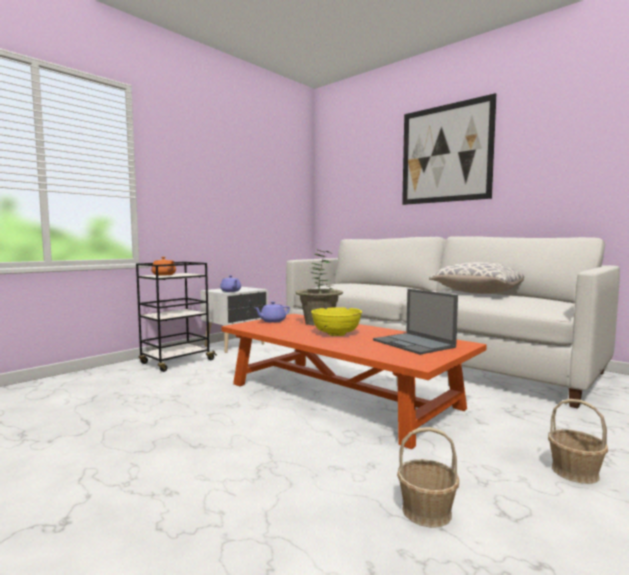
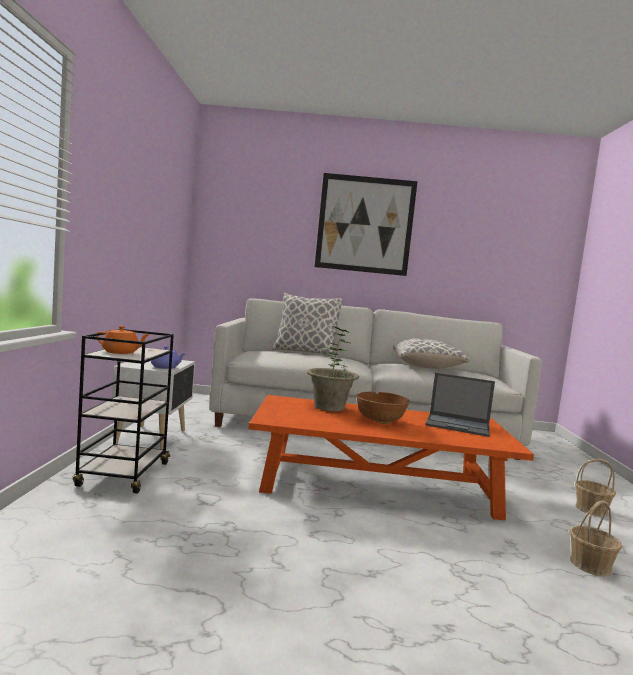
camera: 40 degrees left, 0 degrees up
purple teapot [254,301,290,323] -> none
yellow bowl [311,307,362,336] -> brown bowl [356,391,410,424]
none -> pillow [272,293,343,357]

